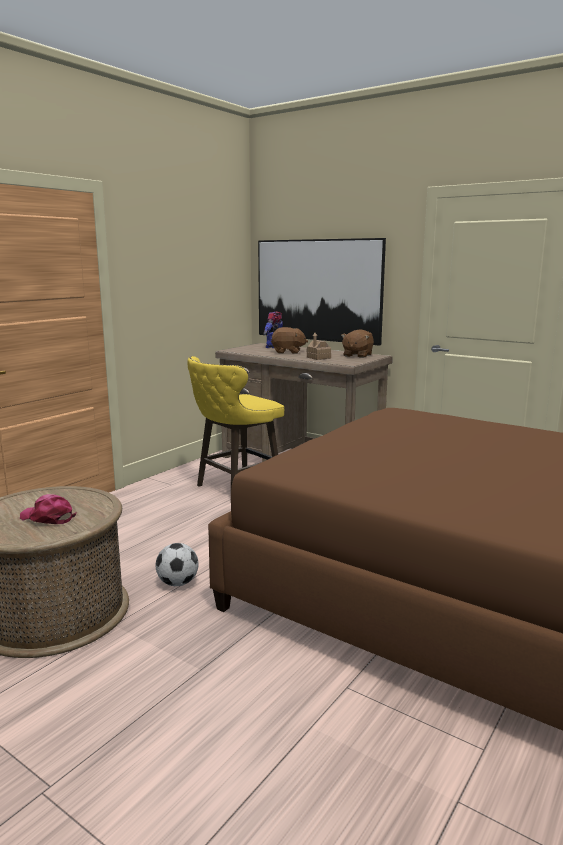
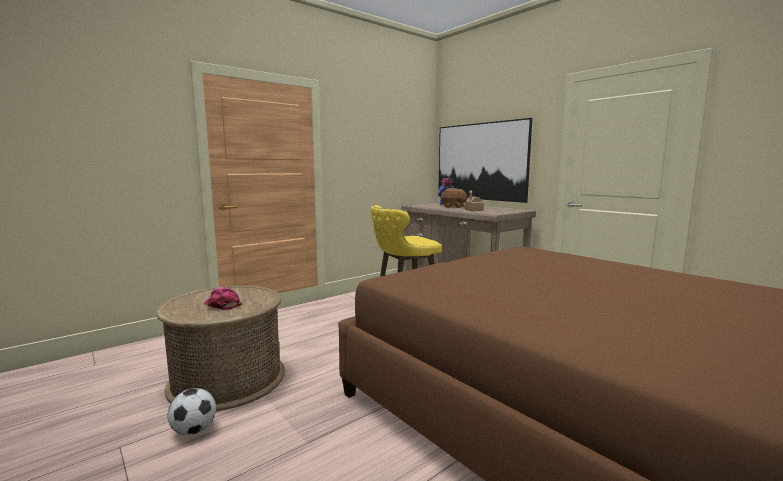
camera: 15 degrees right, 5 degrees down
football [156,543,199,586] -> football moved to [167,388,216,435]
brown plush toy [341,329,374,358] -> none

